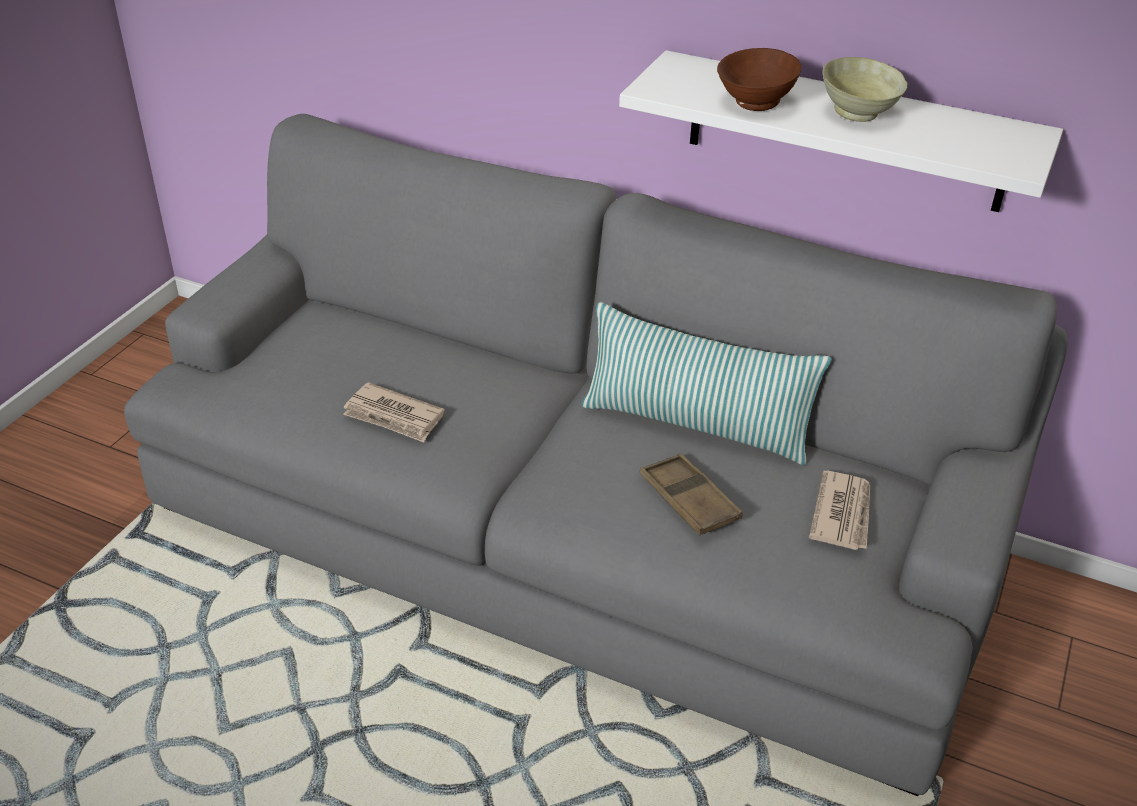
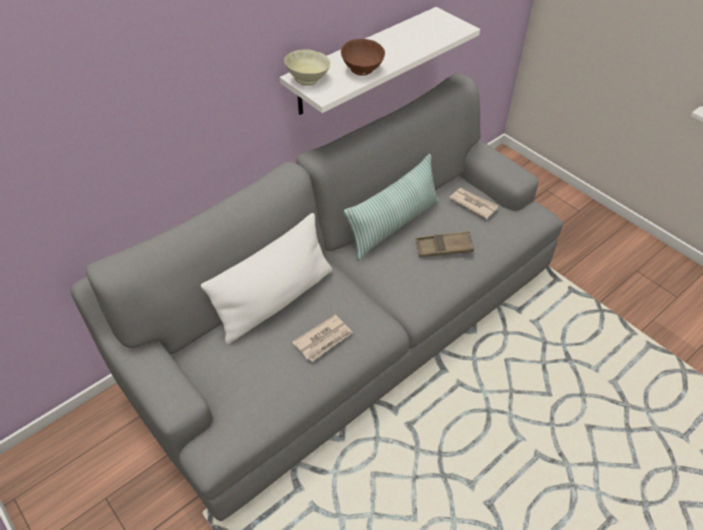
camera: 65 degrees left, 10 degrees up
beige bowl [822,57,908,122] -> beige bowl moved to [284,49,331,86]
none -> white pillow [201,213,332,344]

